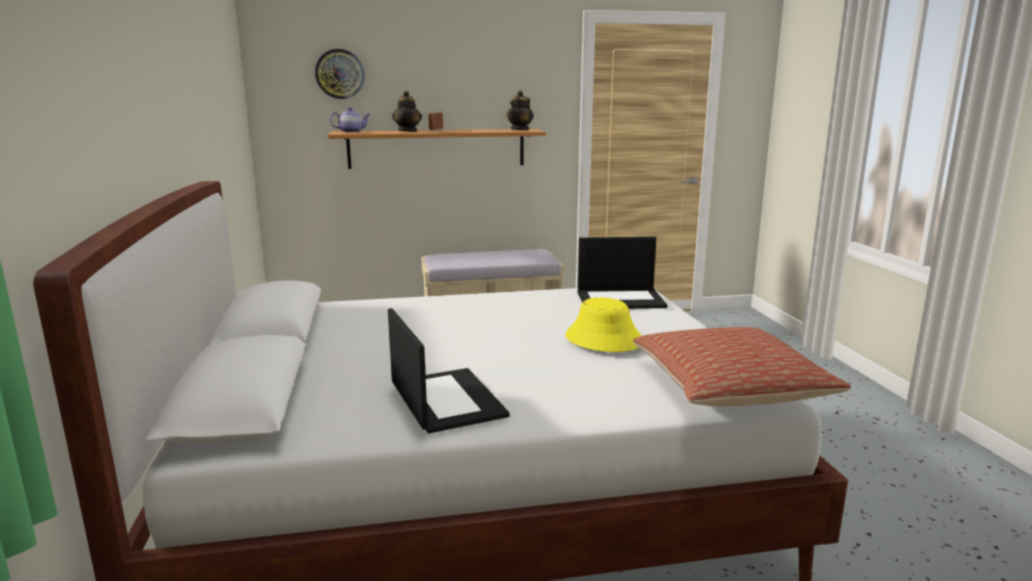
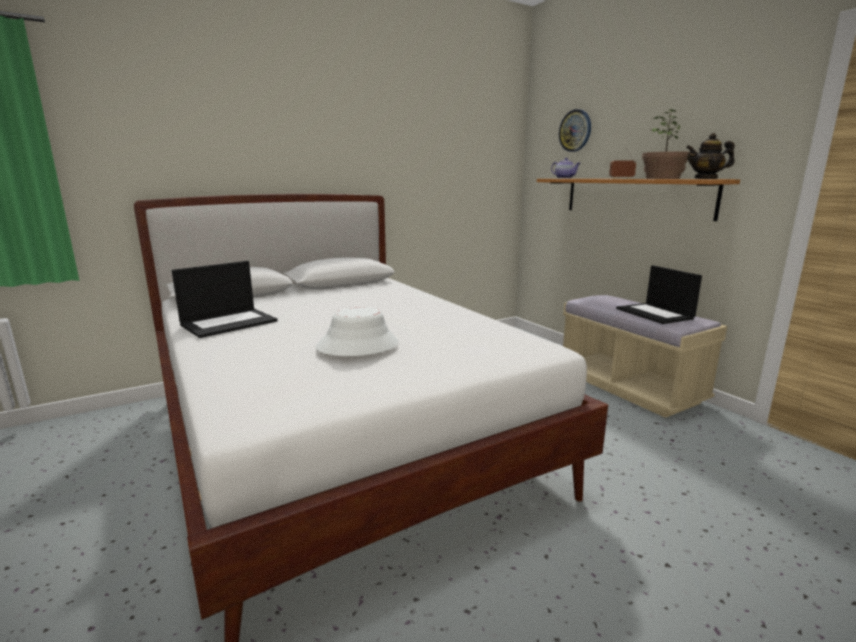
camera: 70 degrees right, 0 degrees up
teapot [392,91,422,132] -> none
yellow hat [565,297,642,352] -> white hat [316,307,399,356]
laptop [577,237,668,309] -> laptop moved to [616,265,702,324]
pillow [633,327,851,406] -> none
none -> potted plant [642,109,689,179]

